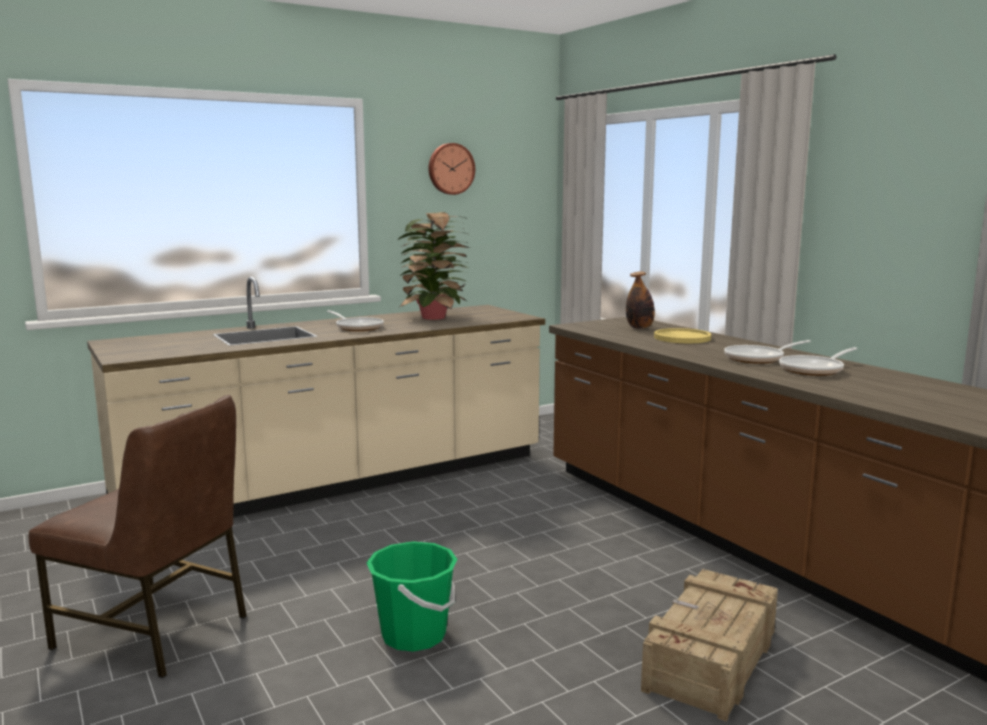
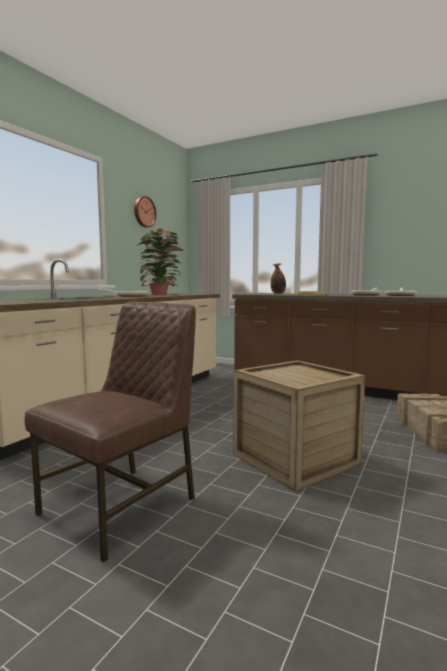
camera: 30 degrees left, 5 degrees down
brown chair [29,395,247,678] -> brown chair turned 45 degrees counterclockwise [24,302,196,562]
green bucket [367,541,458,652] -> crate [233,360,366,492]

